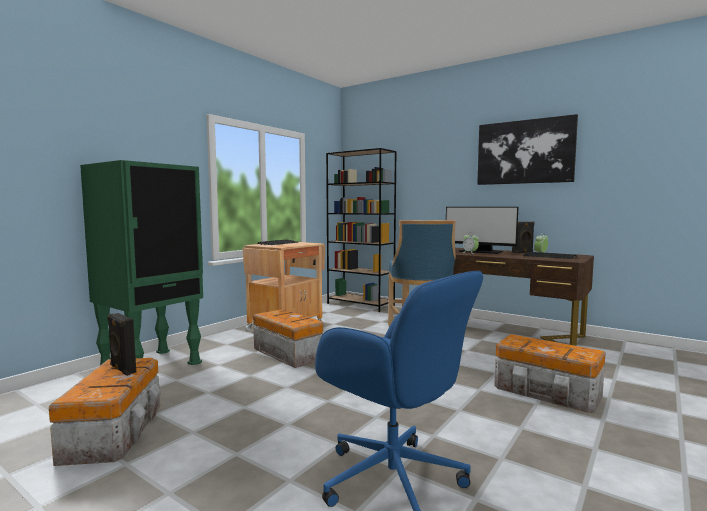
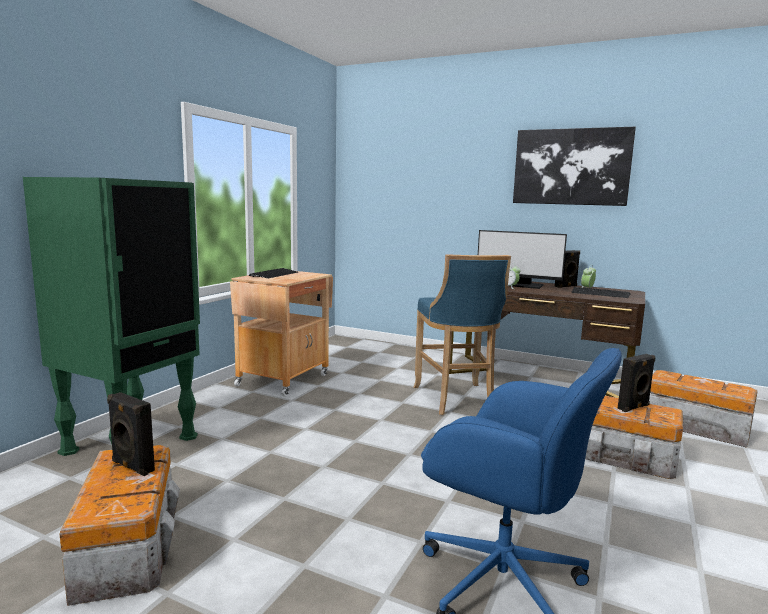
camera: 10 degrees left, 5 degrees up
storage box [253,310,323,368] -> storage box moved to [649,370,757,448]
beige bookcase [326,148,396,312] -> none
none -> black speaker [617,354,655,412]

